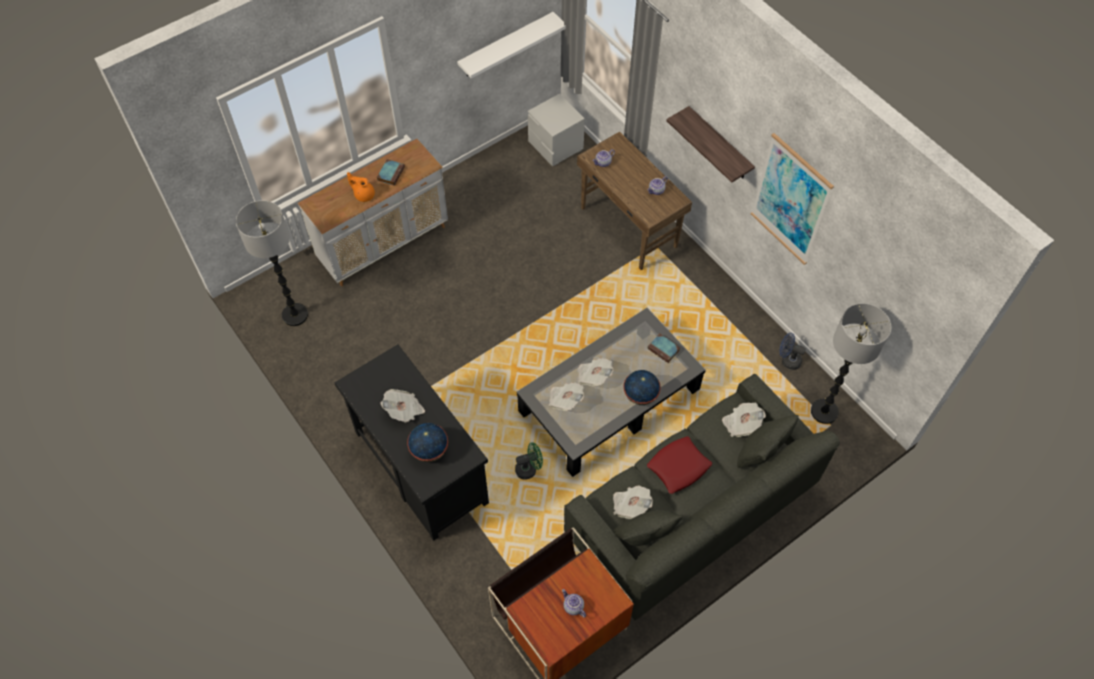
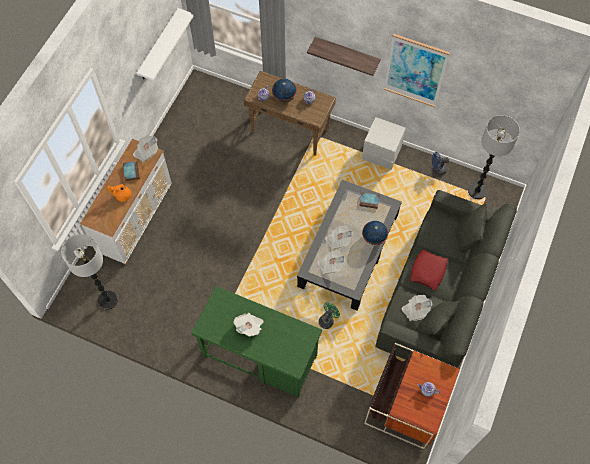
camera: 30 degrees left, 5 degrees up
black desk [335,344,489,540] -> green desk [191,286,322,398]
globe [407,423,448,462] -> globe moved to [272,79,297,103]
white nightstand [528,93,585,166] -> white nightstand moved to [362,117,406,170]
newspaper [722,403,766,437] -> newspaper moved to [133,135,158,163]

